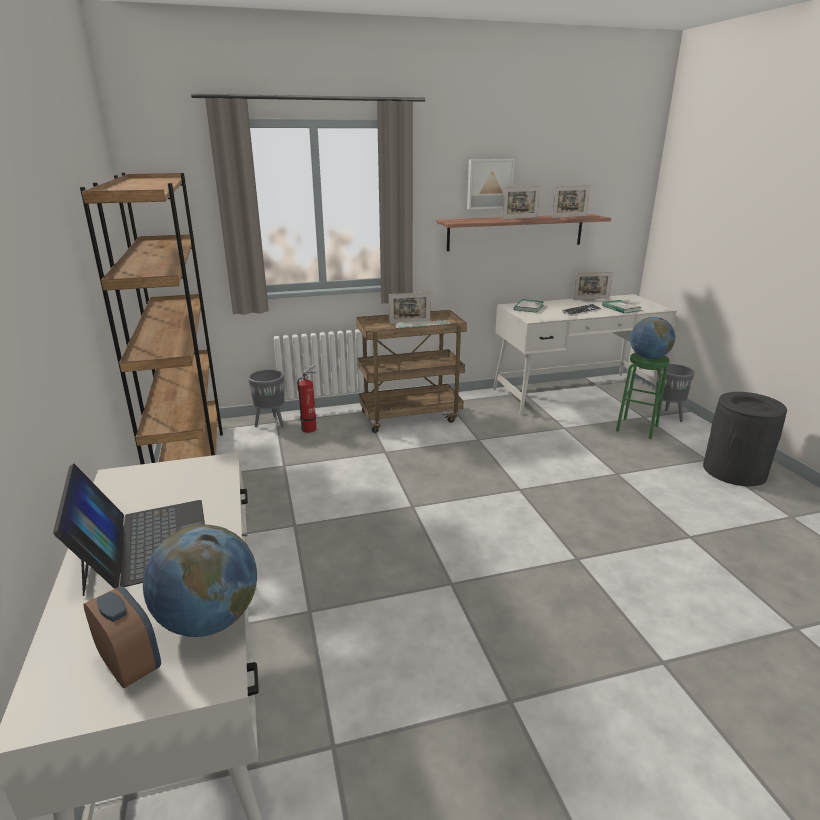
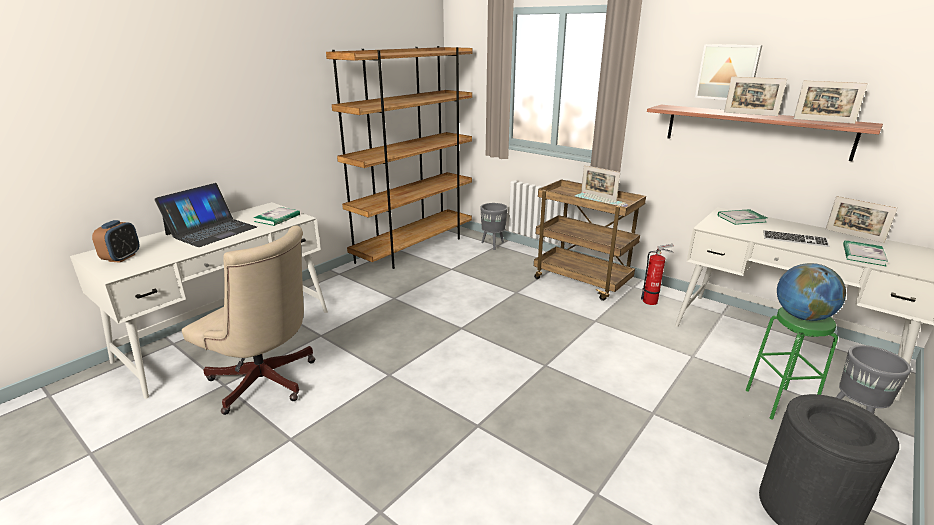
camera: 55 degrees right, 0 degrees up
globe [143,525,257,637] -> none
fire extinguisher [297,364,317,433] -> fire extinguisher moved to [641,244,674,305]
none -> beige office chair [182,225,315,415]
none -> book [253,207,300,226]

